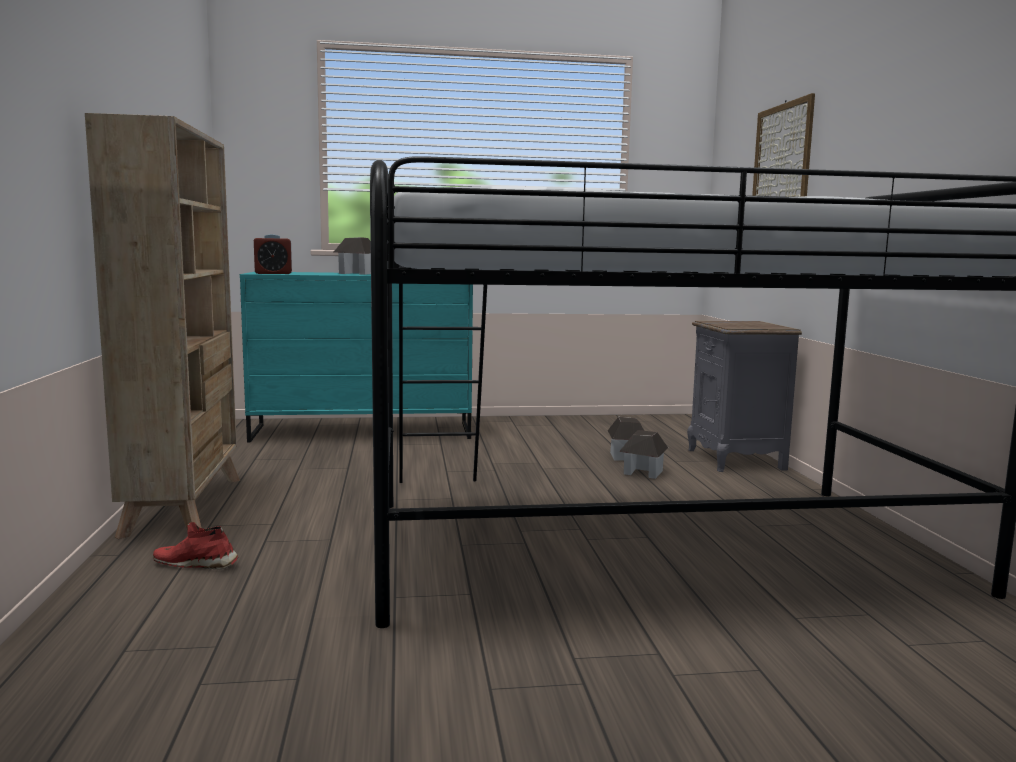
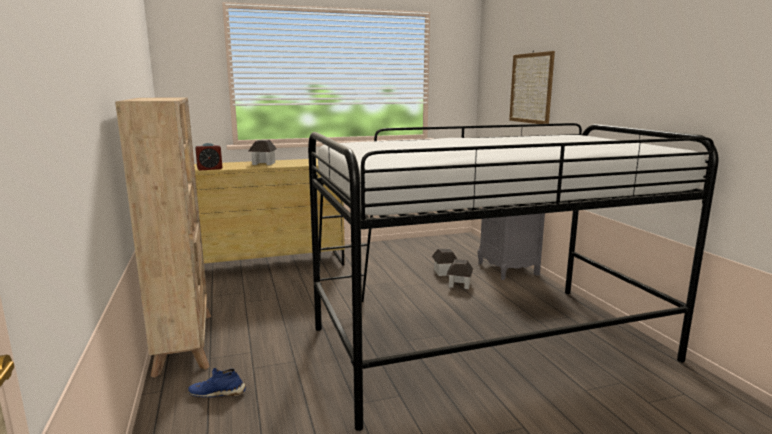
camera: 10 degrees left, 5 degrees up
red shoe [153,522,239,569] -> blue shoe [188,368,246,397]
turquoise dresser [240,272,473,442] -> beige dresser [194,159,345,266]

